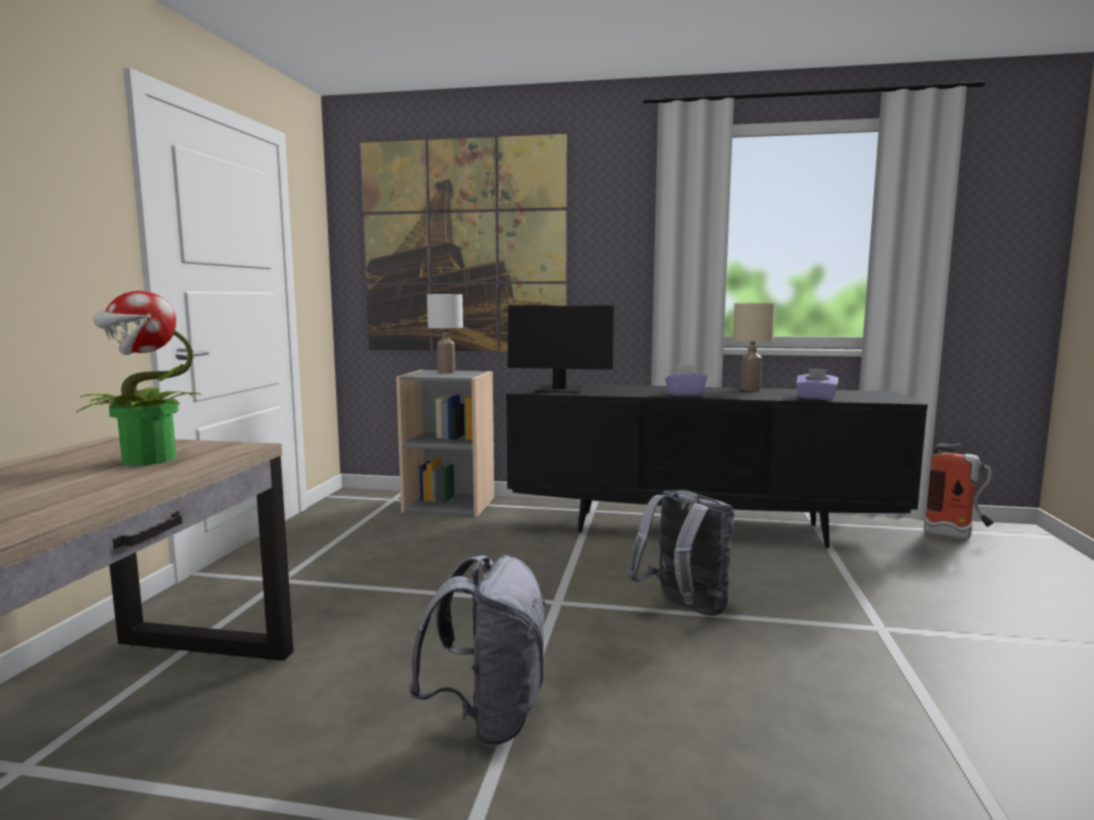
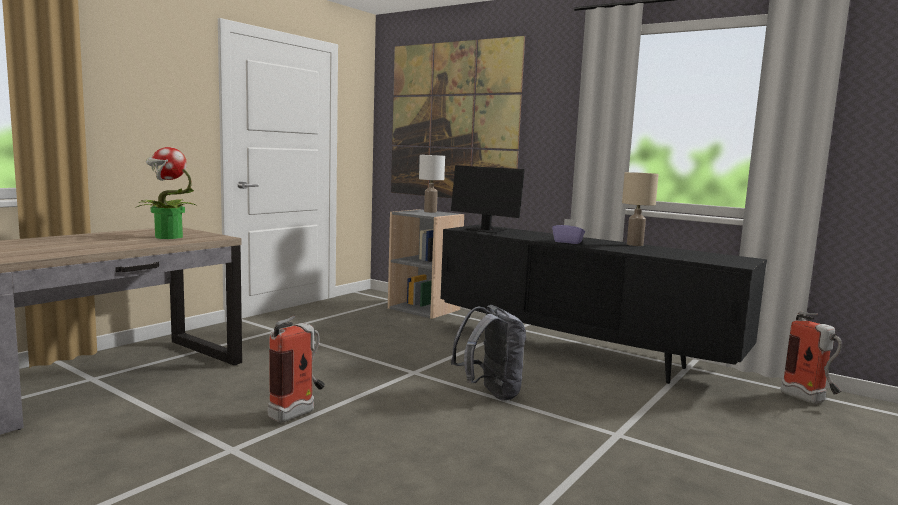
camera: 25 degrees right, 0 degrees up
grey backpack [409,555,546,746] -> fire extinguisher [268,316,325,423]
purple tissue box [796,368,839,400] -> none

